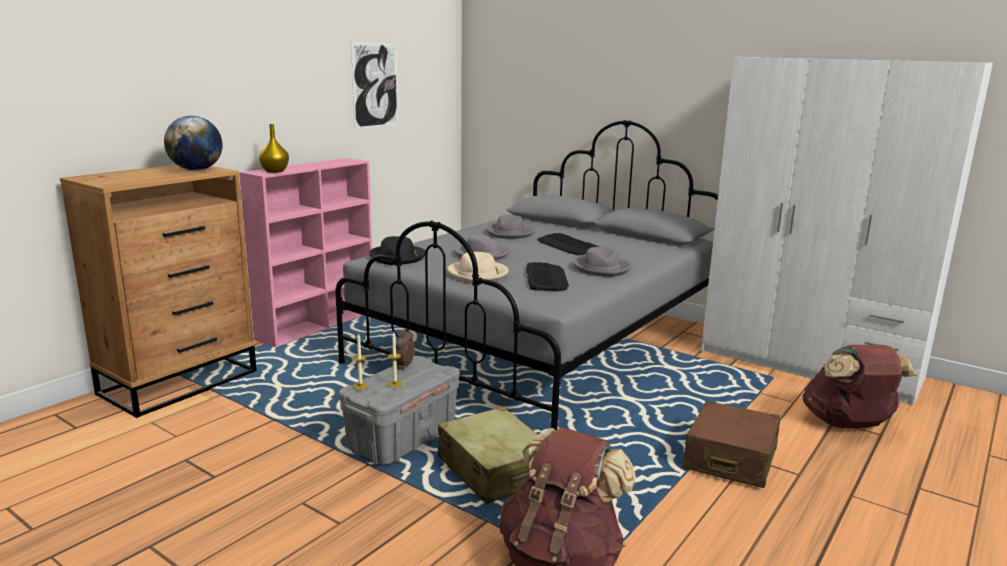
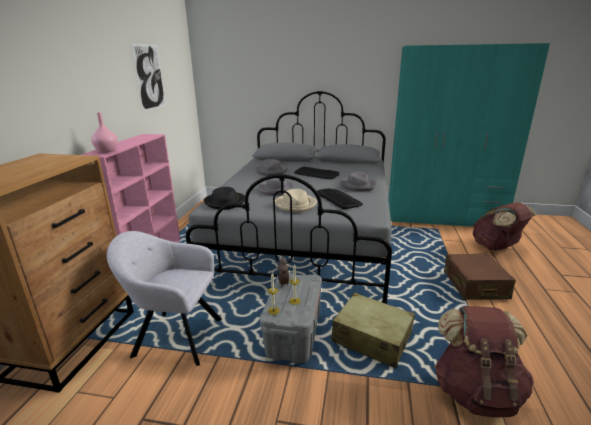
camera: 25 degrees left, 5 degrees up
globe [164,116,222,171] -> none
yellow vase [259,124,289,173] -> pink vase [91,112,118,153]
white wardrobe [701,57,993,405] -> turquoise wardrobe [388,43,550,227]
none -> grey armchair [107,231,222,366]

